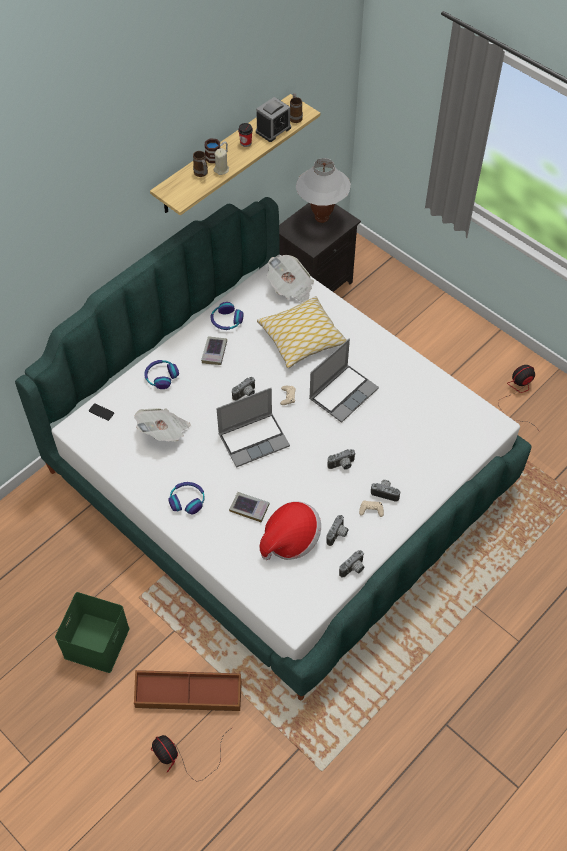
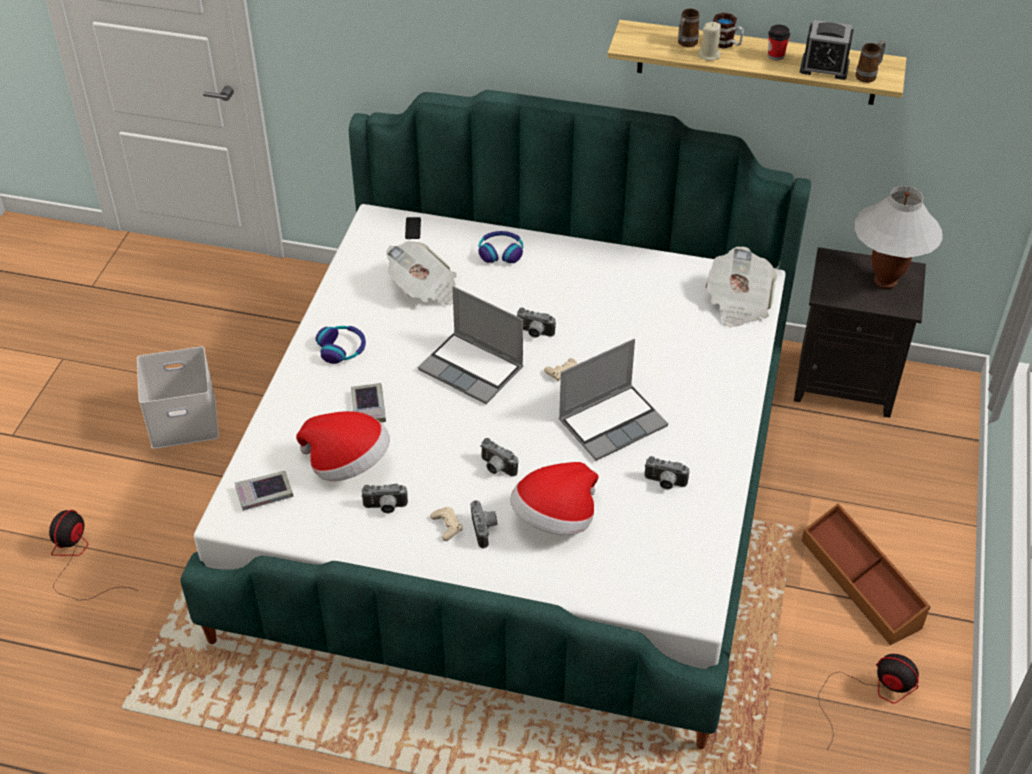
camera: 60 degrees right, 10 degrees down
green storage box [55,592,130,673] -> white storage box [137,346,219,449]
brown storage box [134,670,242,711] -> brown storage box moved to [802,503,931,645]
book [201,336,227,365] -> book moved to [235,471,294,511]
headphones [210,302,244,330] -> none
pillow [257,296,346,368] -> none
laptop [309,339,379,423] -> laptop turned 45 degrees counterclockwise [559,339,668,461]
camera [339,550,364,578] -> camera moved to [644,456,690,490]
none -> hat [510,462,598,535]

